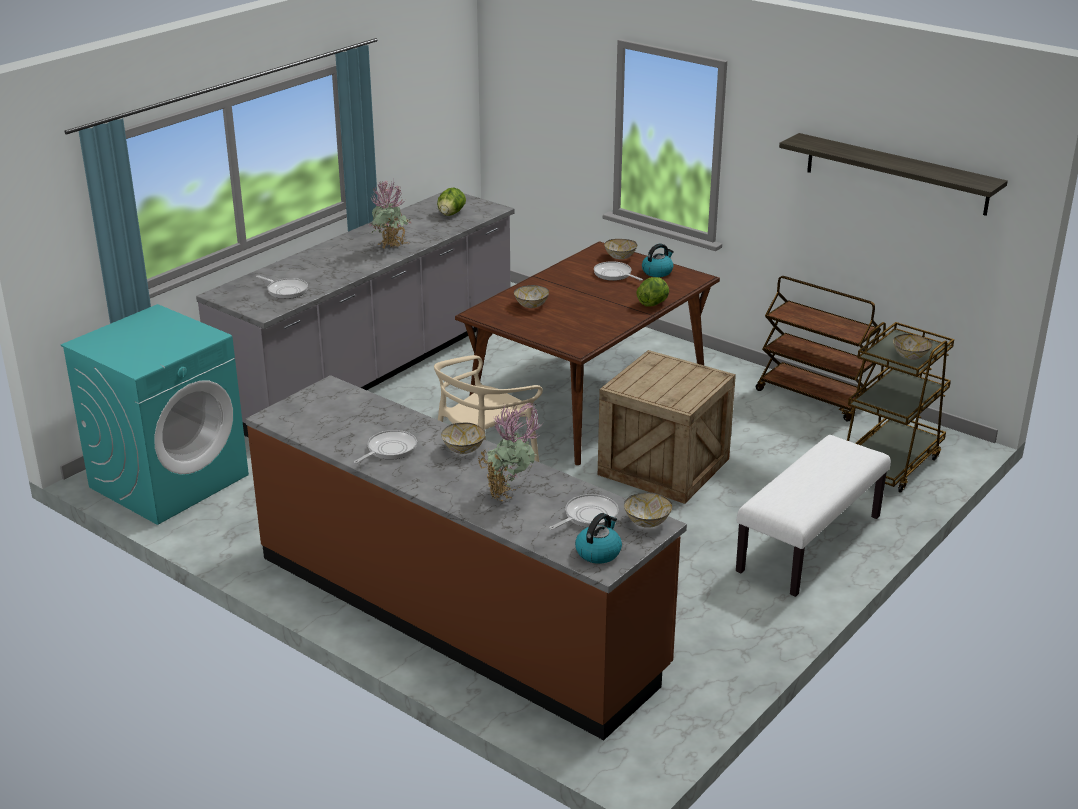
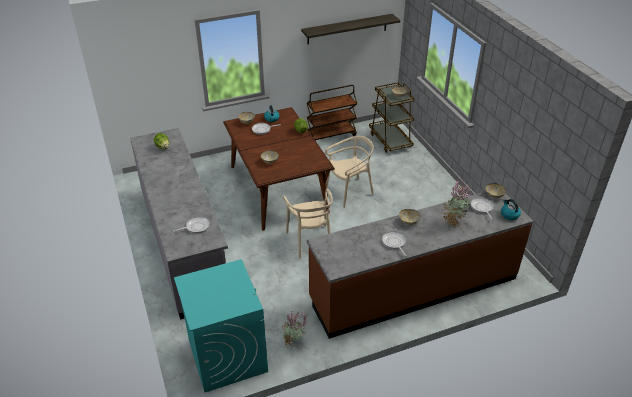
camera: 60 degrees left, 10 degrees up
potted plant [368,180,411,248] -> potted plant moved to [282,310,308,347]
crate [598,350,736,504] -> beige chair [325,136,374,208]
white bench [736,435,891,597] -> none

